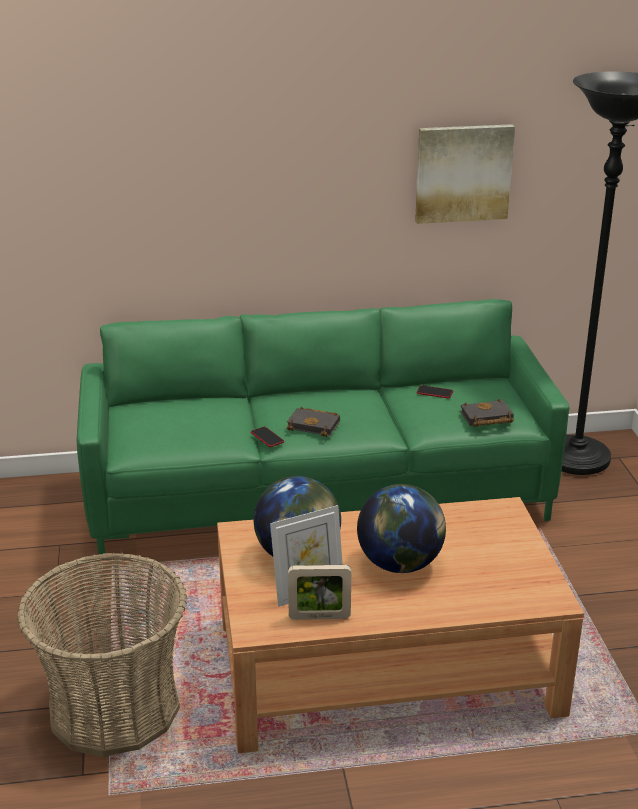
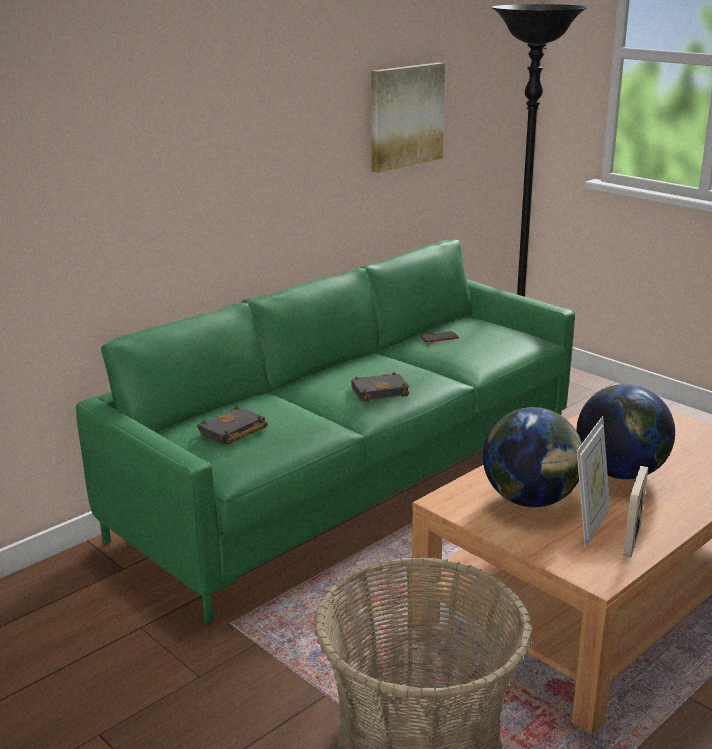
camera: 35 degrees left, 5 degrees down
phone [251,427,284,447] -> none
picture frame [288,565,351,620] -> picture frame turned 150 degrees clockwise [623,466,648,558]
black book [460,399,514,427] -> black book moved to [197,406,268,445]

